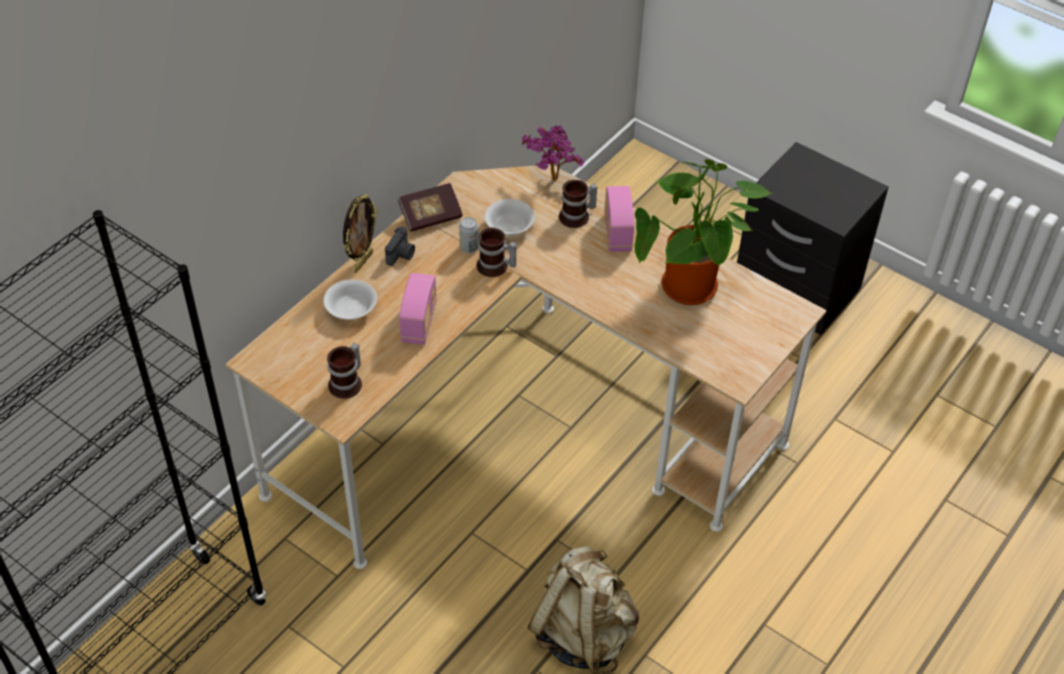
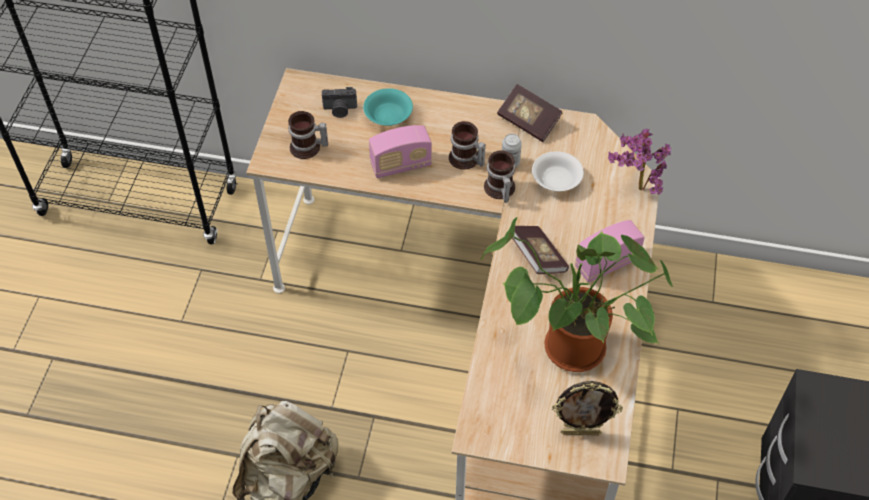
camera: 65 degrees right, 5 degrees up
white bowl [323,280,377,320] -> turquoise bowl [363,88,413,126]
picture frame [343,194,378,273] -> picture frame moved to [552,381,623,435]
camera [385,226,415,266] -> camera moved to [322,87,357,118]
mug [559,180,597,228] -> mug moved to [449,121,486,170]
none -> book [510,226,569,274]

